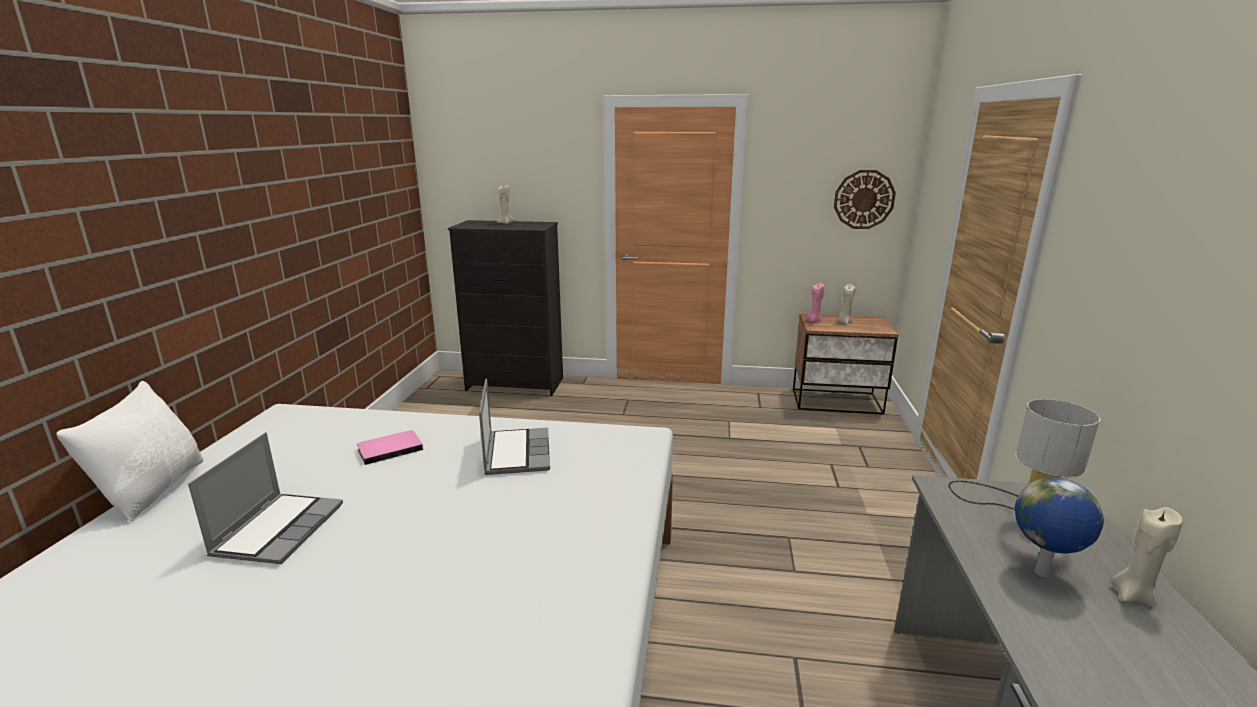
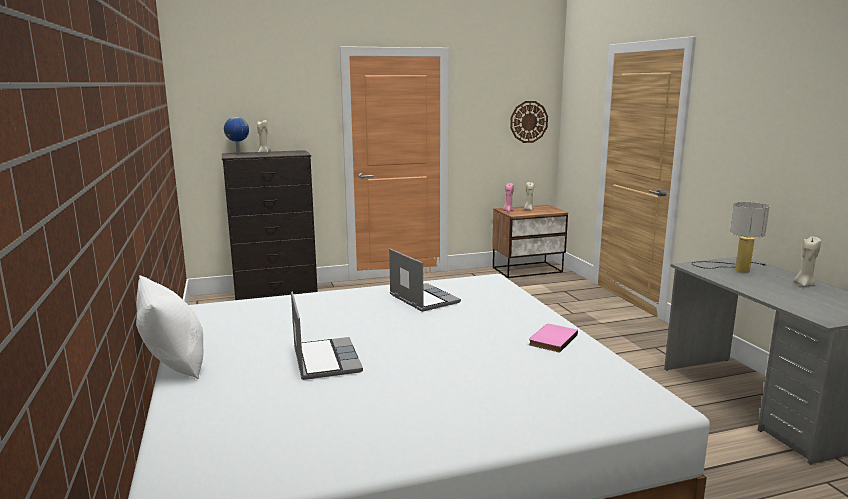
camera: 25 degrees left, 5 degrees down
pink book [357,430,423,465] -> pink book moved to [529,324,578,353]
globe [1015,478,1104,577] -> globe moved to [224,117,249,153]

